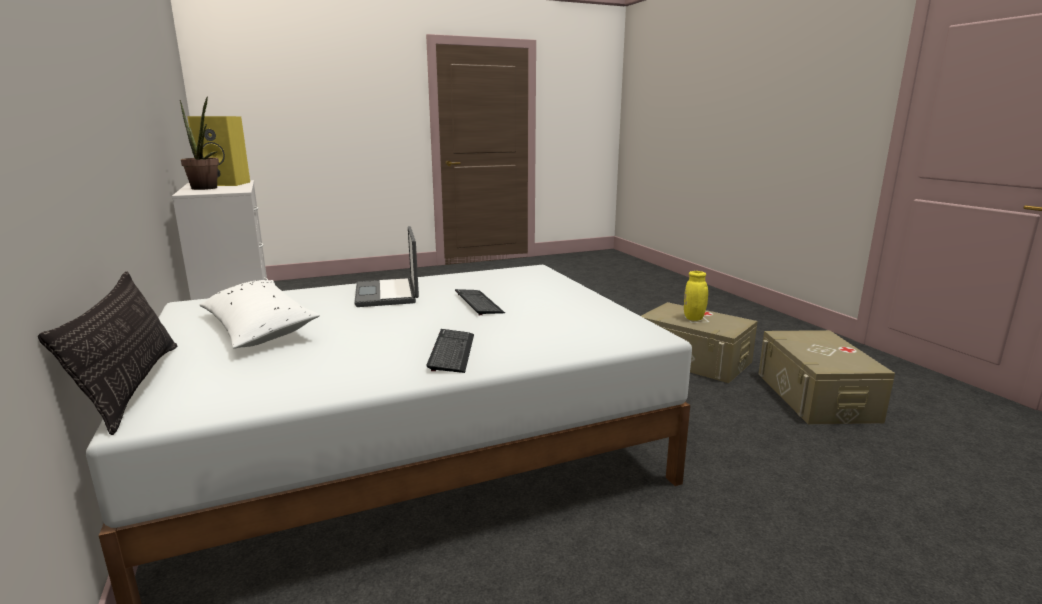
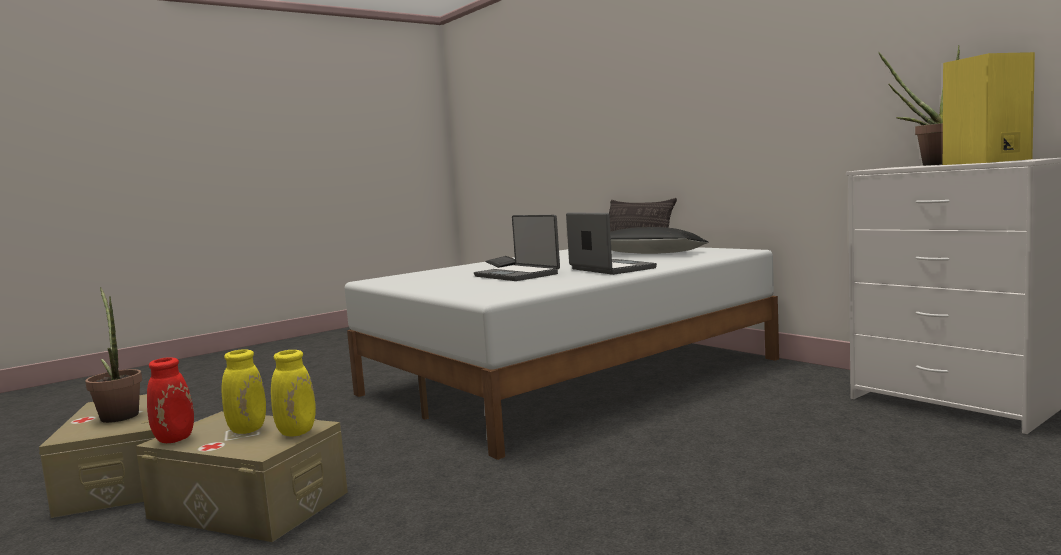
camera: 165 degrees right, 10 degrees down
white pillow [200,280,320,349] -> black pillow [610,227,709,254]
keyboard [455,289,505,316] -> laptop [474,215,560,281]
none -> potted plant [85,287,142,423]
none -> red vase [147,357,194,443]
none -> yellow vase [271,350,316,437]

